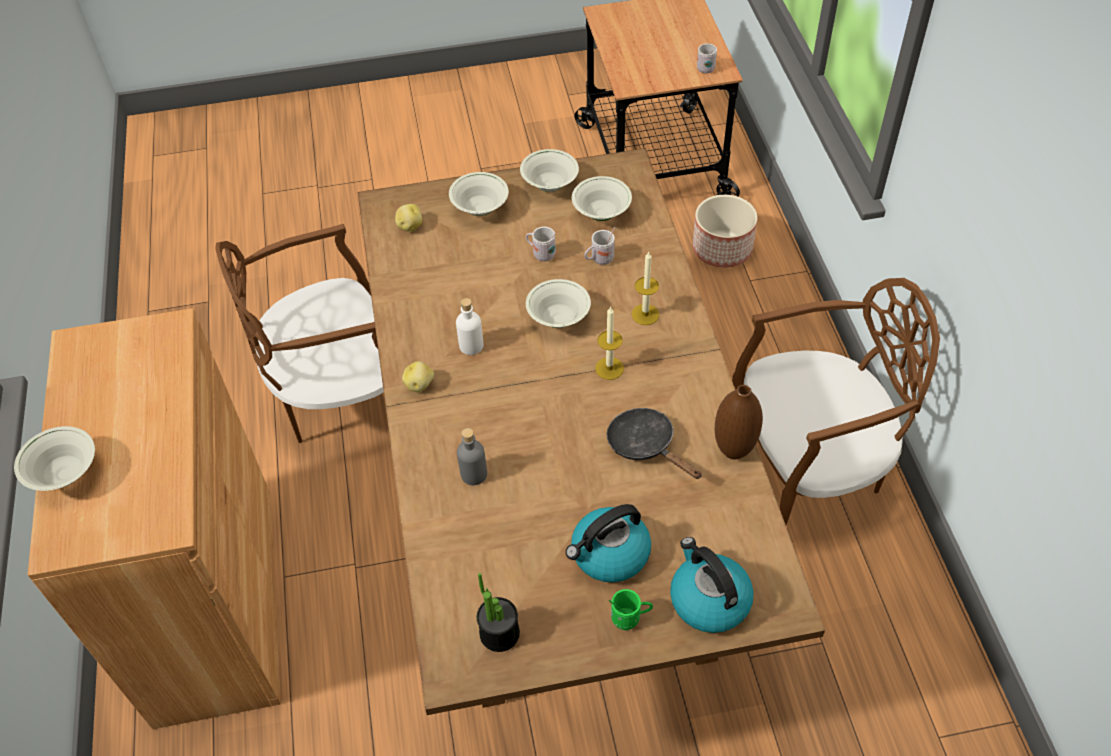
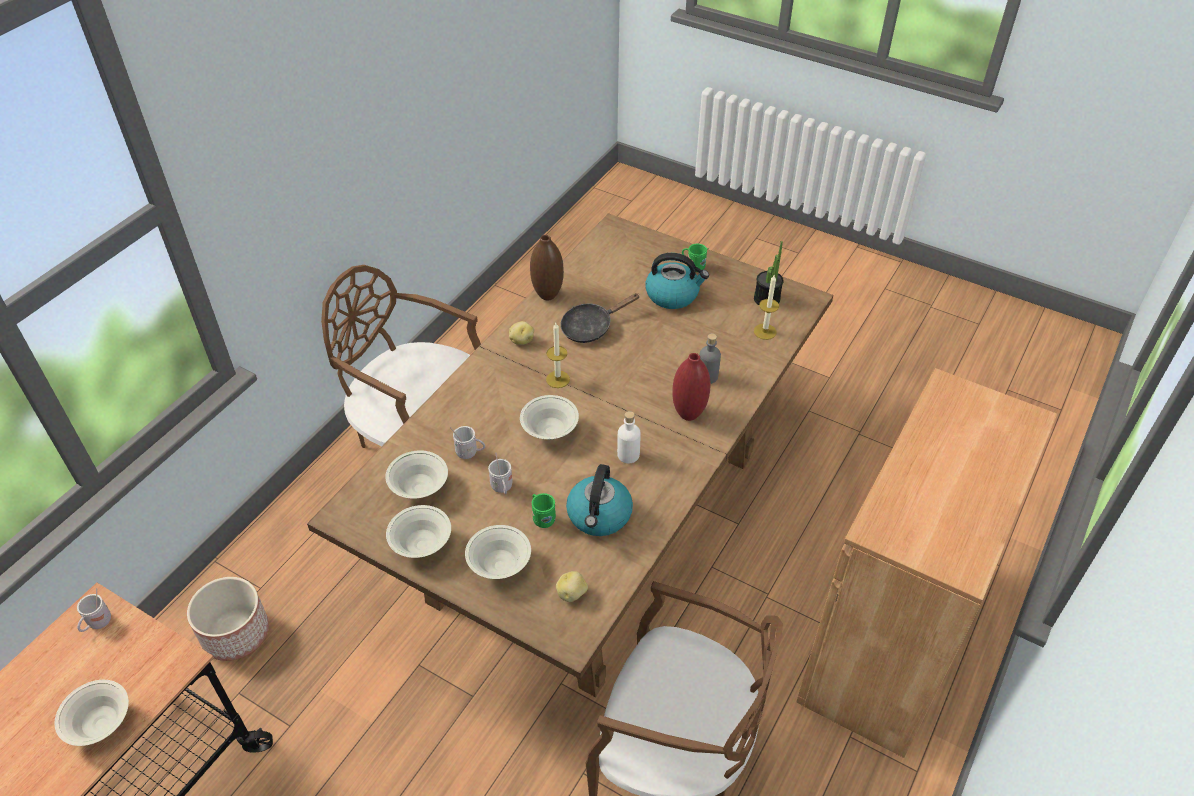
camera: 140 degrees left, 5 degrees down
white bowl [14,426,95,491] -> white bowl moved to [55,680,129,746]
potato [402,361,434,392] -> potato moved to [509,321,534,345]
black frying pan [607,408,702,479] -> black frying pan turned 60 degrees clockwise [561,293,640,343]
candle [631,252,659,325] -> candle moved to [754,275,779,340]
kettle [670,537,754,633] -> kettle moved to [566,464,633,536]
none -> green mug [532,493,556,528]
none -> red vase [672,353,711,421]

